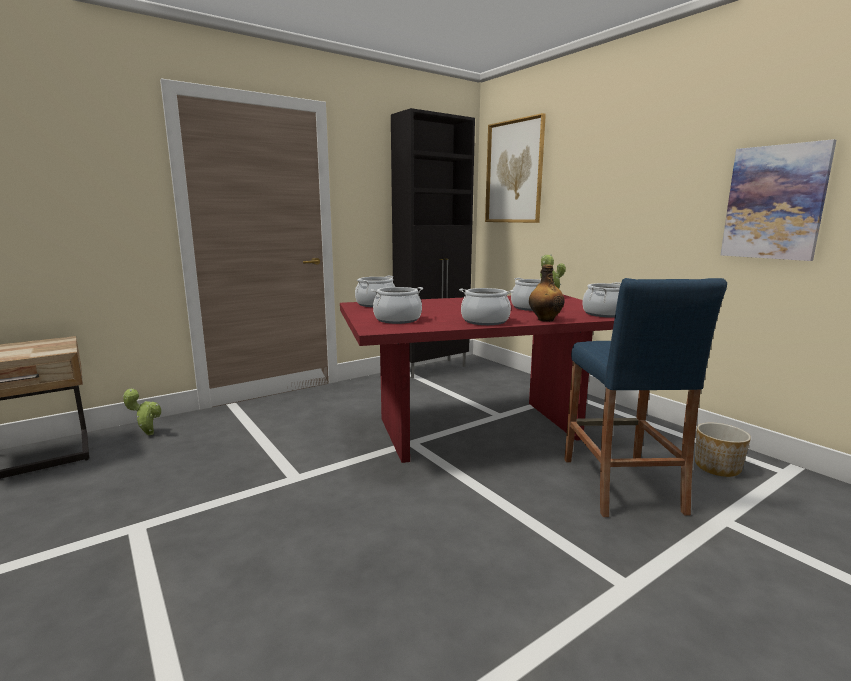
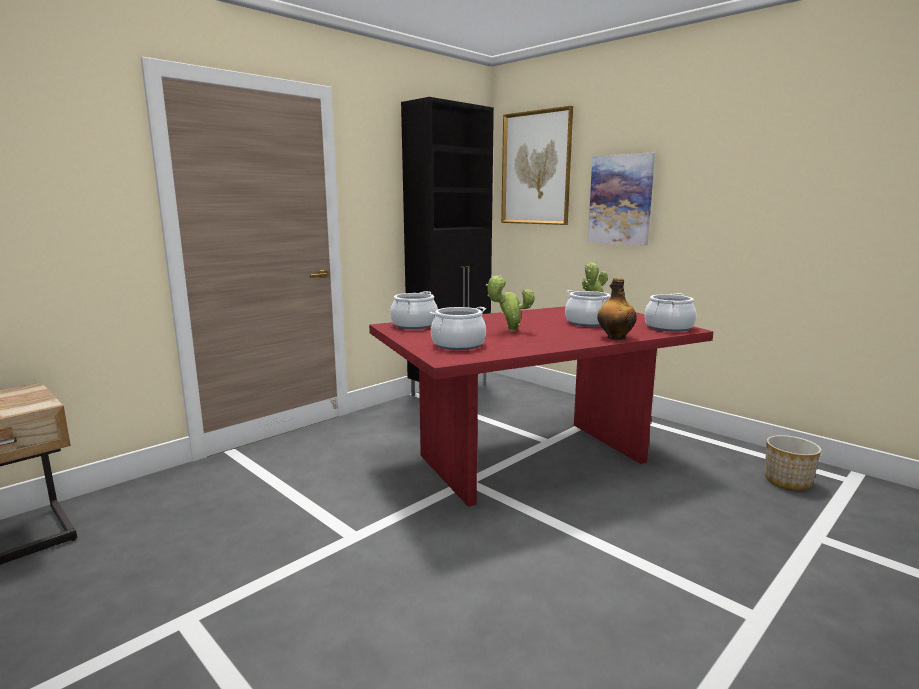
camera: 10 degrees left, 0 degrees up
potted plant [123,388,161,436] -> potted plant moved to [486,275,535,332]
cooking pot [459,288,514,325] -> none
blue stool [564,278,727,517] -> none
picture [721,139,836,261] -> picture moved to [588,153,655,245]

